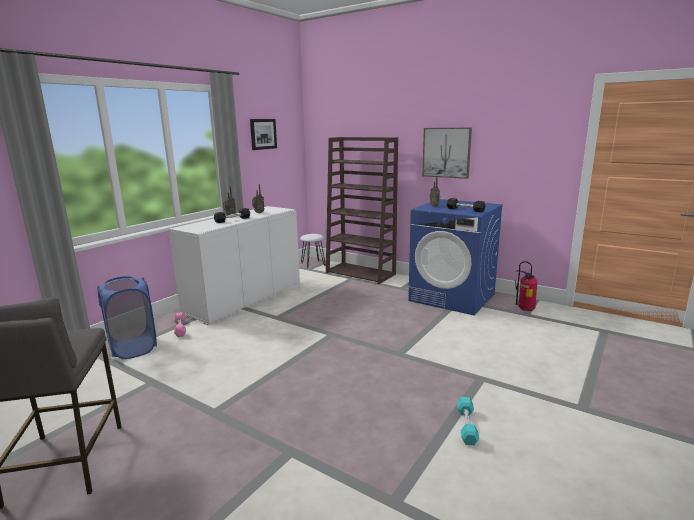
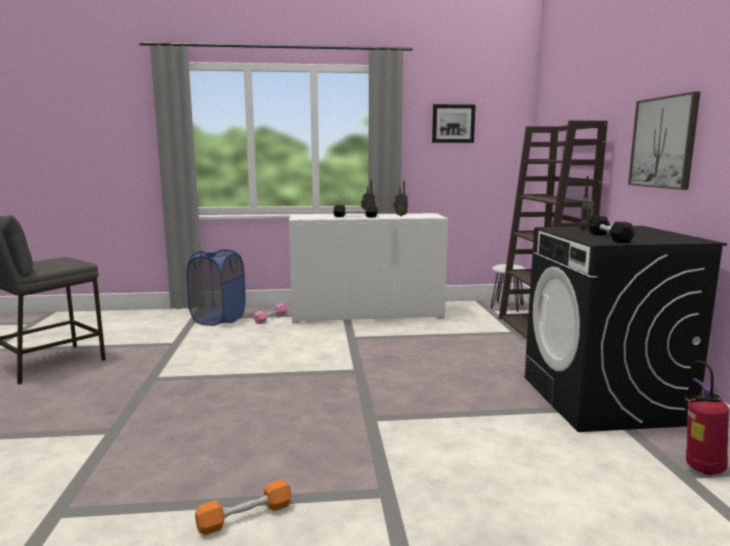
camera: 50 degrees right, 5 degrees down
blue washing machine [408,199,503,315] -> black washing machine [524,226,727,432]
turquoise dumbbell [457,397,479,445] -> orange dumbbell [195,479,292,535]

